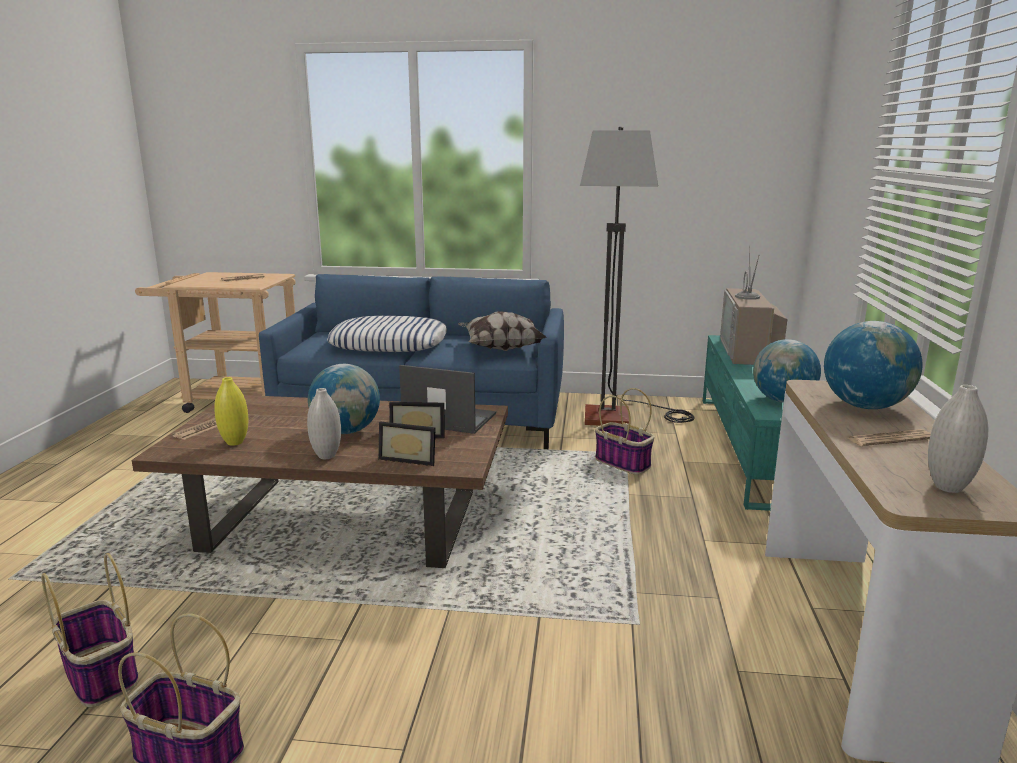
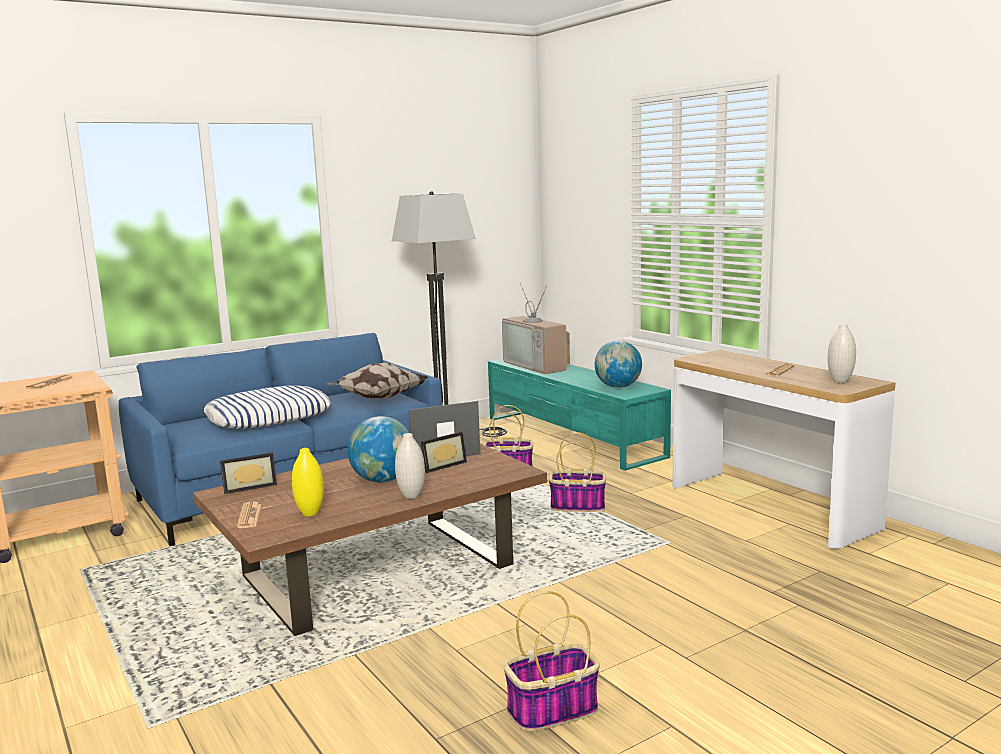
camera: 40 degrees left, 5 degrees down
basket [41,553,139,708] -> basket moved to [549,432,606,512]
picture frame [378,422,436,466] -> picture frame moved to [220,452,277,494]
globe [824,321,923,409] -> none

